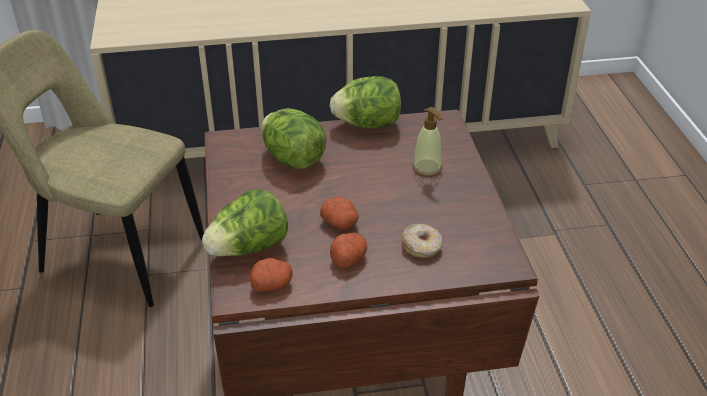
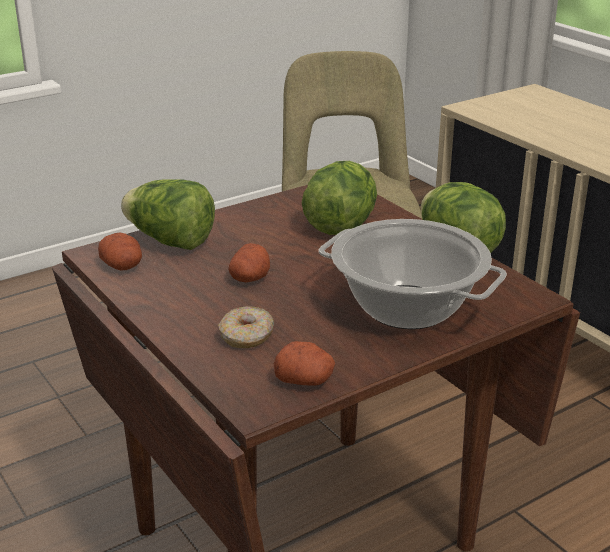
camera: 65 degrees right, 10 degrees down
potato [330,233,367,269] -> potato moved to [274,341,335,386]
soap dispenser [412,107,443,177] -> cooking pot [319,219,507,329]

